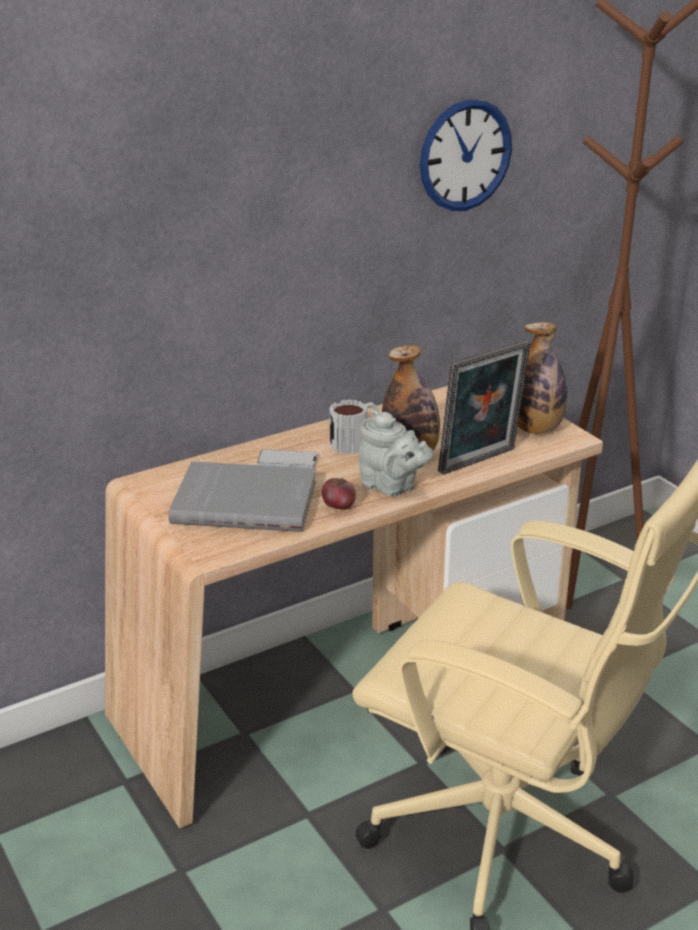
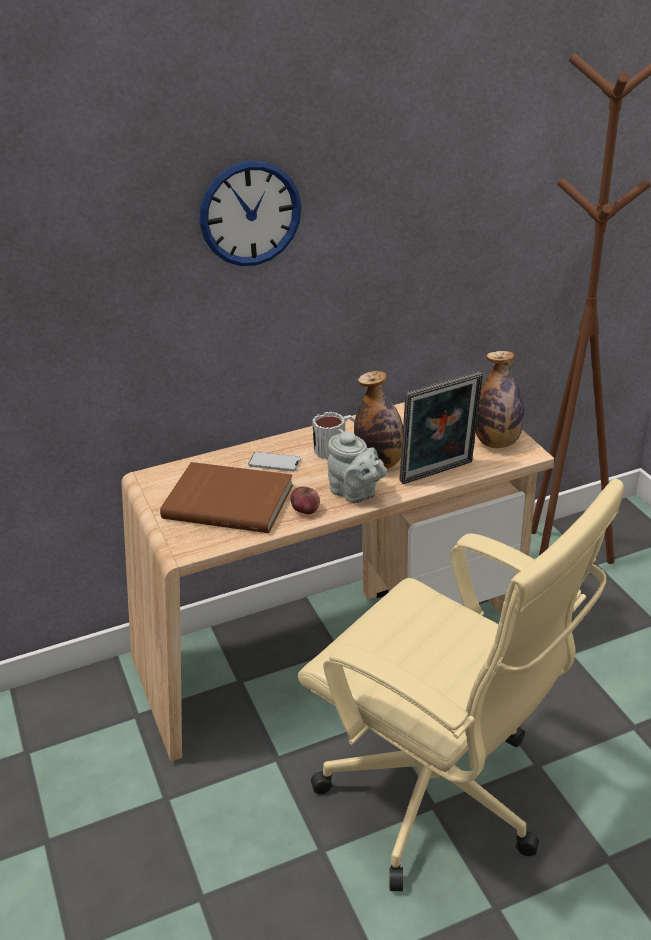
camera: 10 degrees right, 5 degrees up
grey book [169,461,316,532] -> brown book [160,462,293,533]
wall clock [420,99,512,211] -> wall clock moved to [199,161,301,266]

